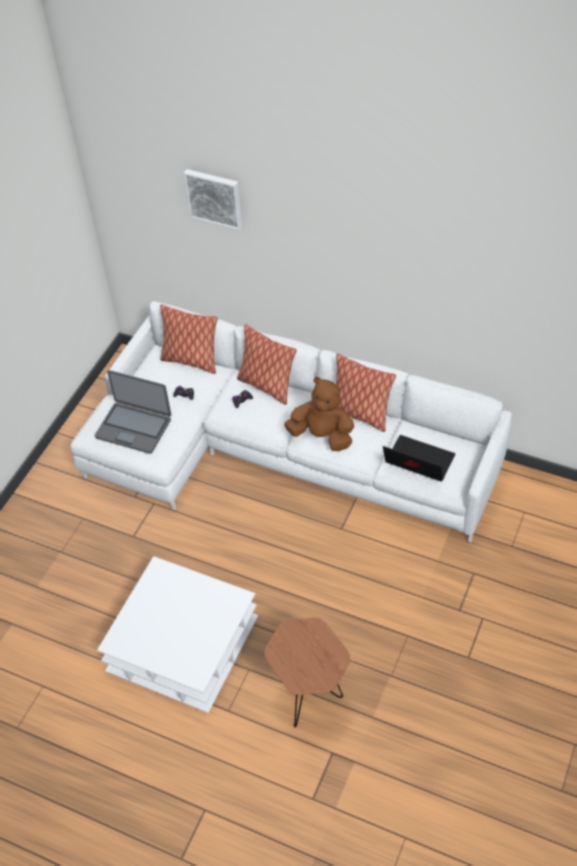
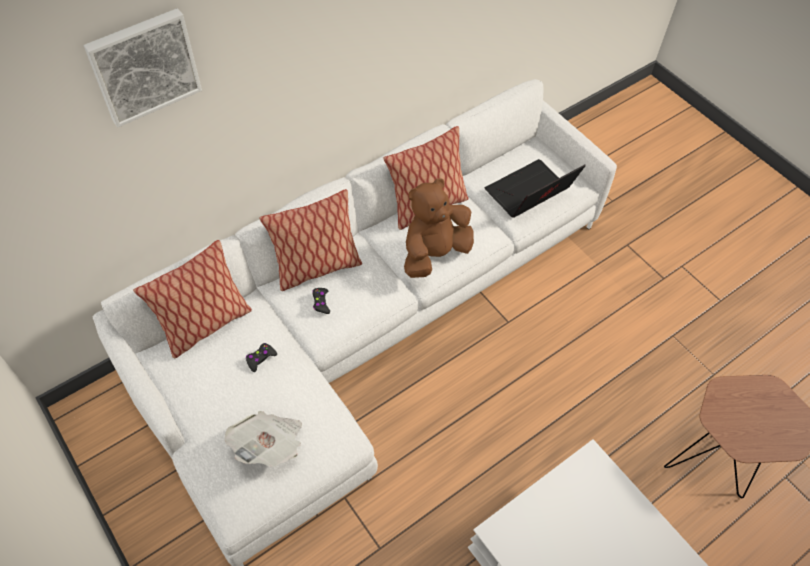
camera: 65 degrees left, 5 degrees up
laptop [95,370,171,454] -> newspaper [225,411,302,467]

